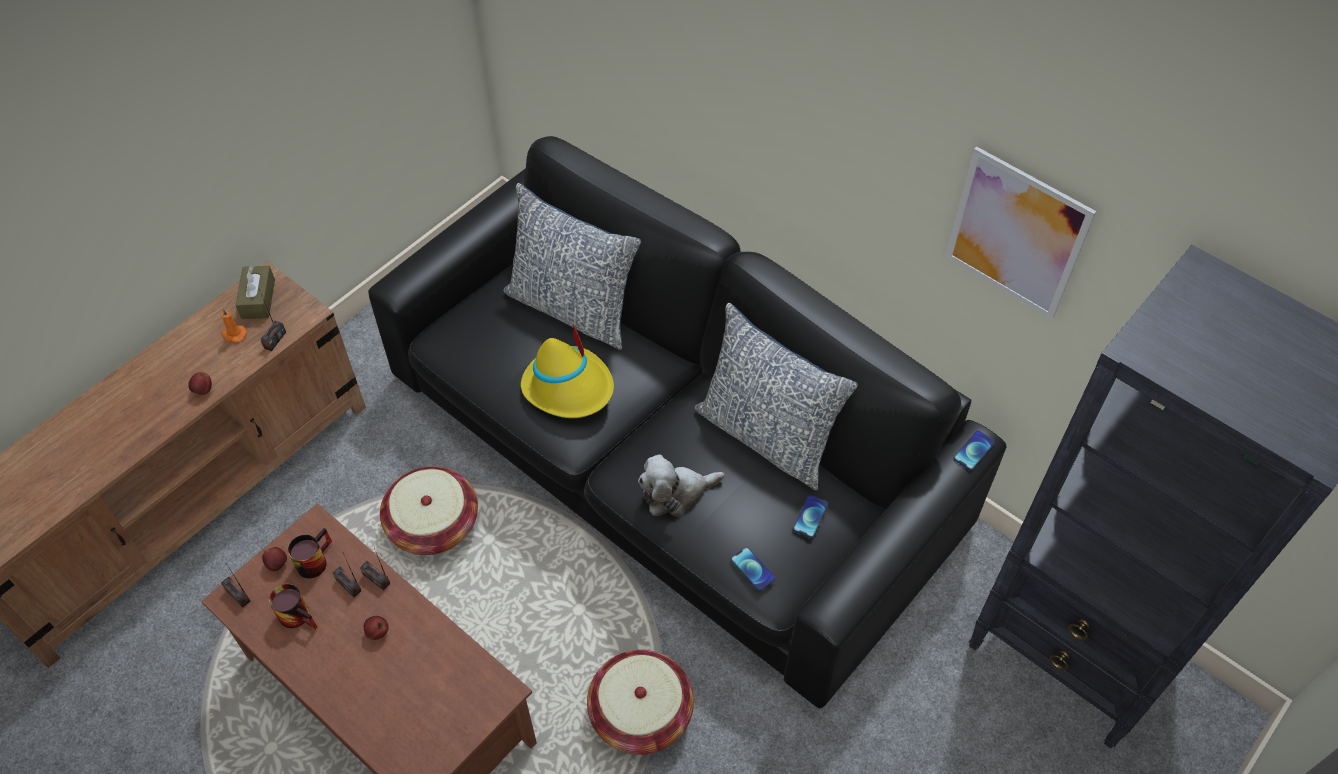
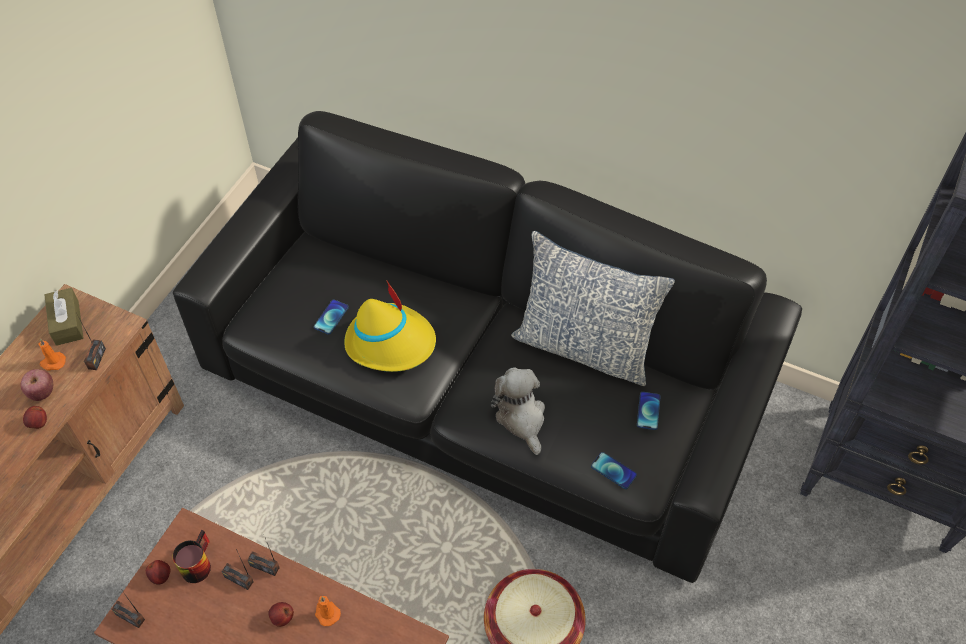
camera: 15 degrees left, 0 degrees up
mug [269,584,317,629] -> none
basket [380,467,478,555] -> none
pillow [503,183,641,350] -> none
plush toy [638,454,725,516] -> plush toy turned 105 degrees clockwise [491,367,545,455]
picture [945,147,1097,319] -> none
phone [954,430,995,470] -> phone moved to [314,299,349,335]
none -> apple [21,369,53,401]
none -> orange candle [315,596,341,626]

